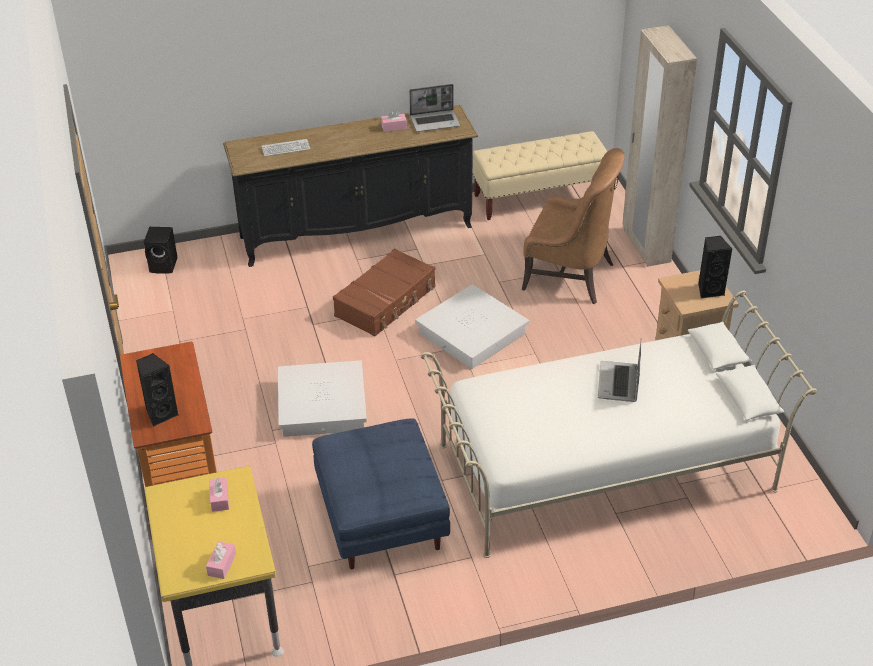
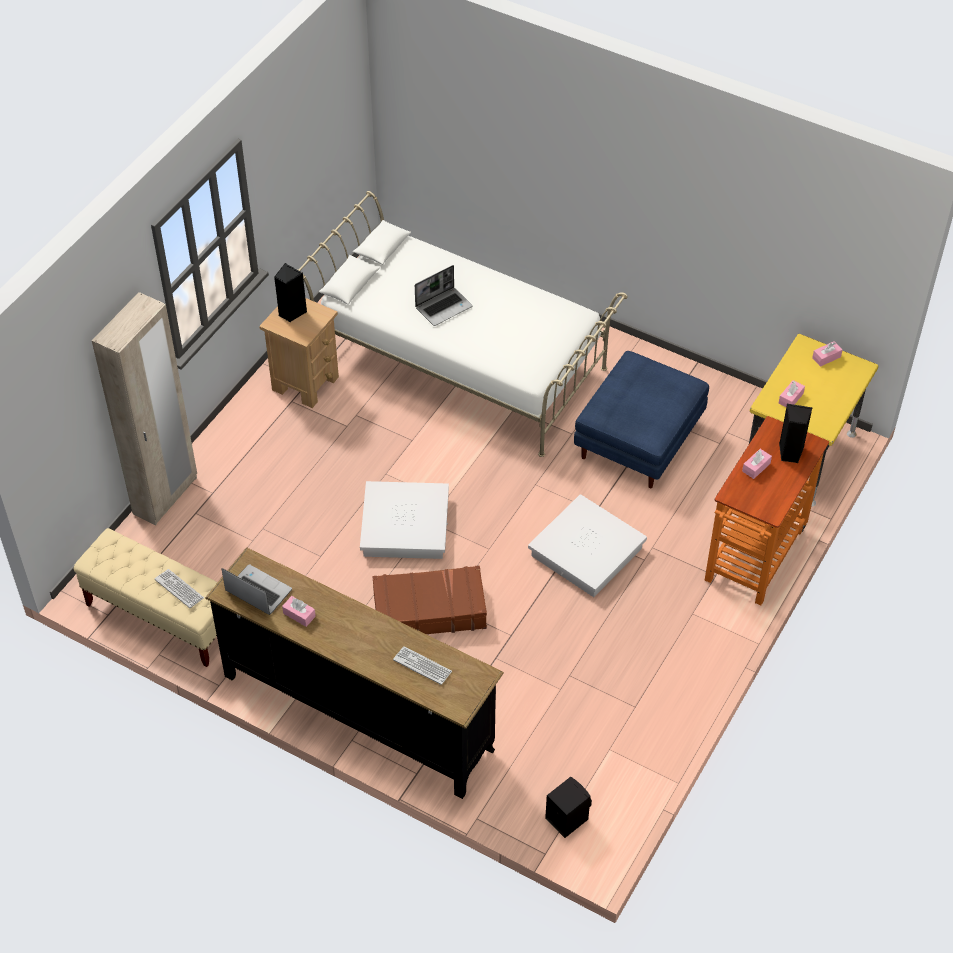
camera: 135 degrees left, 10 degrees up
brown chair [522,148,625,304] -> none
none -> keyboard [154,569,204,608]
none -> pink tissue box [742,449,772,479]

